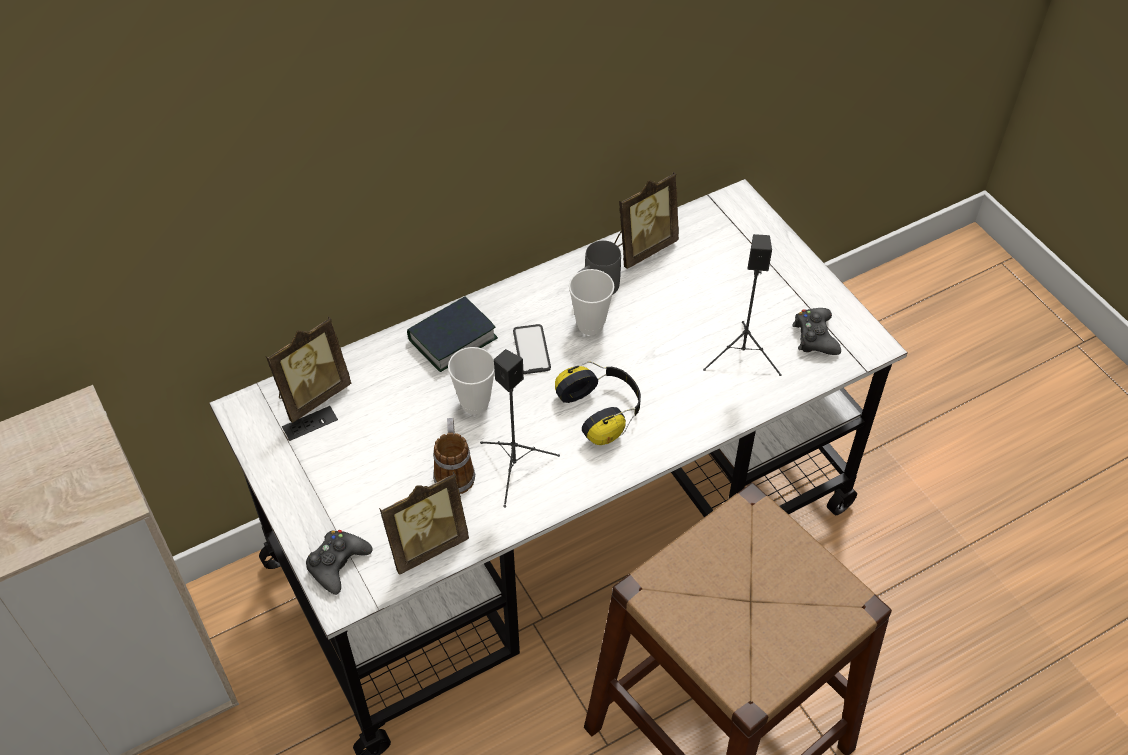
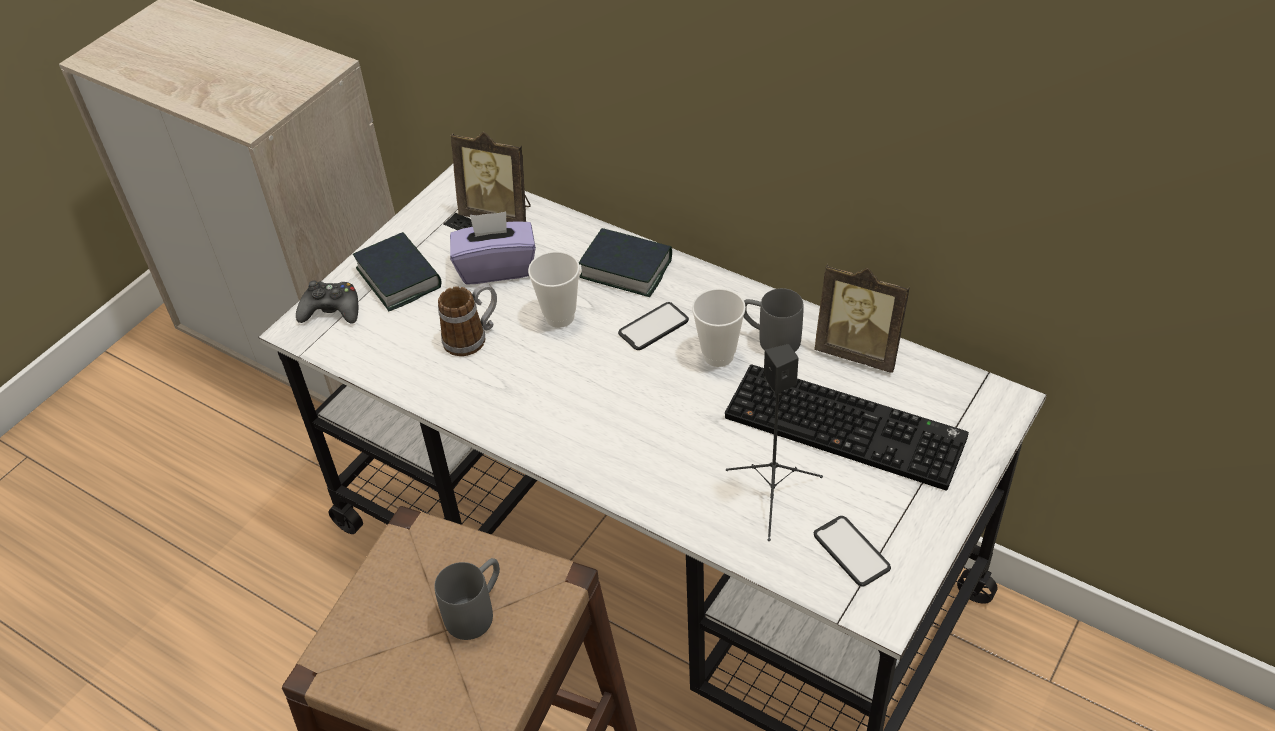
camera: 65 degrees right, 5 degrees down
picture frame [379,472,469,575] -> none
black speaker [480,349,560,508] -> none
headphones [555,362,641,445] -> none
black game controller [792,308,841,355] -> phone [814,516,891,587]
none -> book [353,232,441,311]
none -> grey mug [434,558,500,640]
none -> purple tissue box [450,212,536,285]
none -> keyboard [725,364,969,490]

